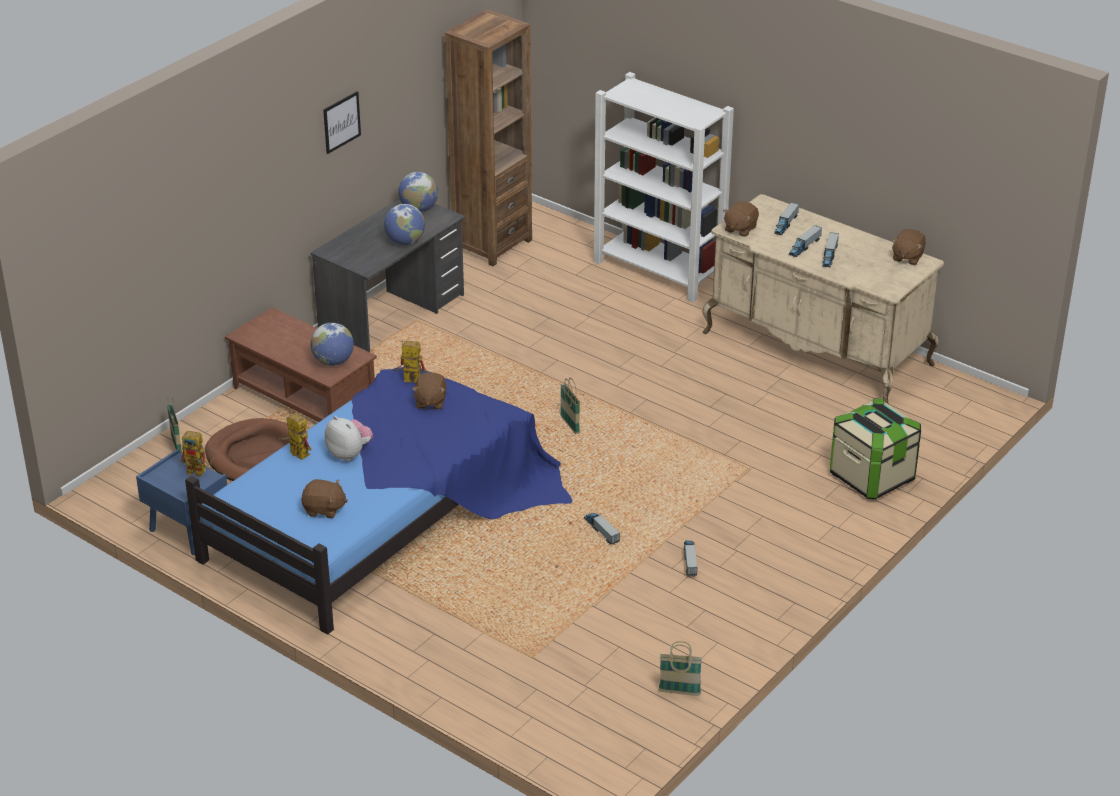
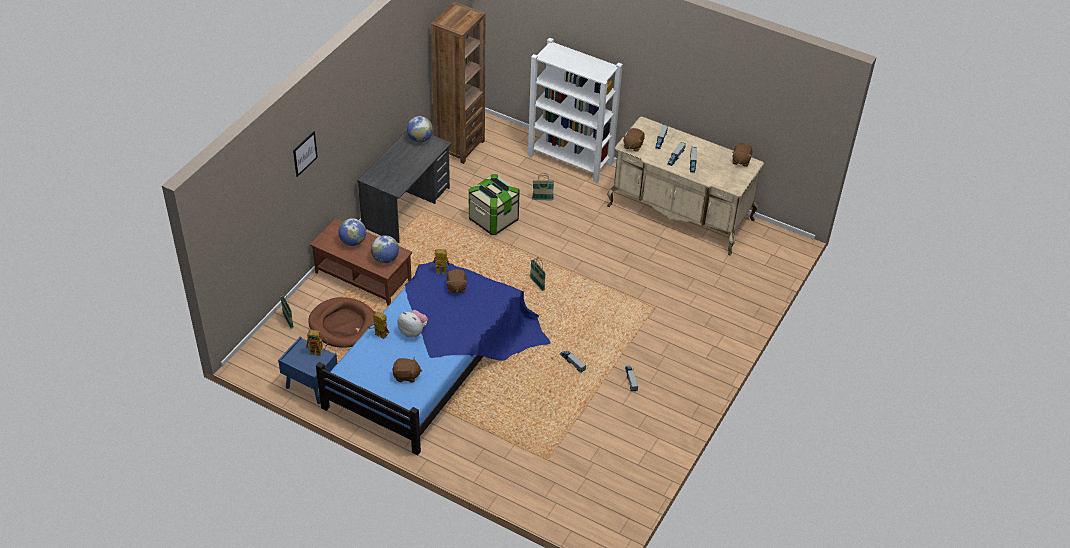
camera: 10 degrees left, 10 degrees up
picture [323,91,361,154] -> picture moved to [293,131,318,177]
globe [384,204,425,245] -> globe moved to [338,218,366,246]
basket [658,641,702,696] -> basket moved to [532,173,554,200]
storage box [830,398,921,499] -> storage box moved to [469,174,519,235]

